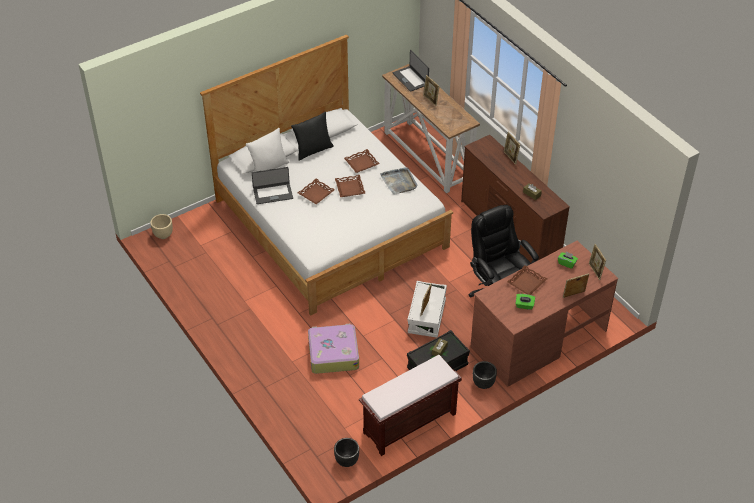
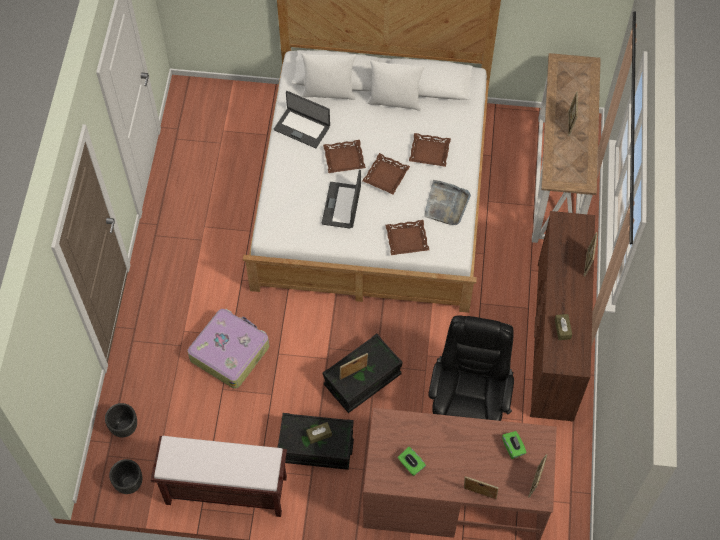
camera: 40 degrees right, 15 degrees up
beige planter [150,214,173,239] -> none
black pillow [291,112,334,161] -> white pillow [368,60,425,111]
laptop [393,50,429,92] -> laptop moved to [322,170,361,229]
white storage box [407,281,447,338] -> black storage box [323,334,403,413]
black planter [473,361,497,389] -> black planter moved to [105,403,137,437]
brown tray [507,265,547,295] -> brown tray moved to [385,220,429,255]

